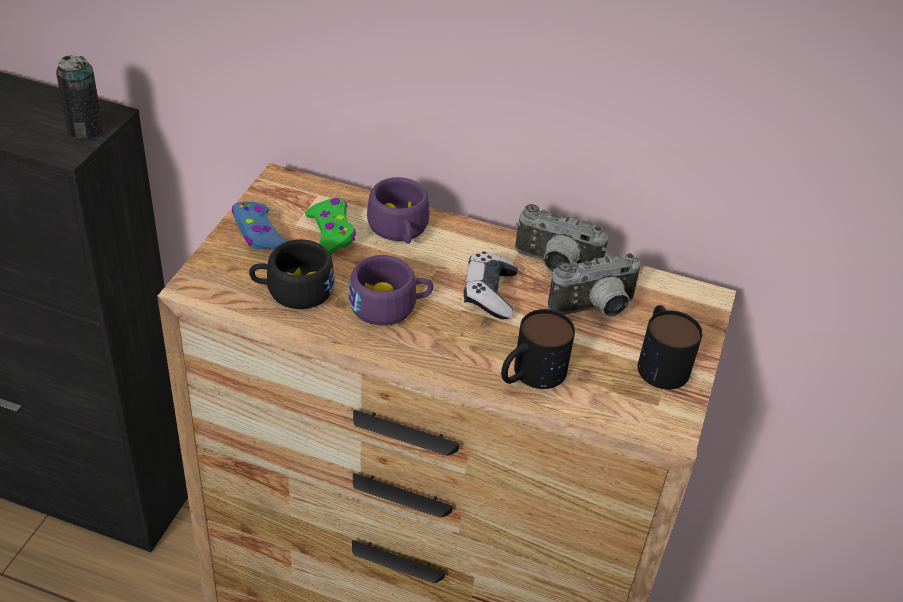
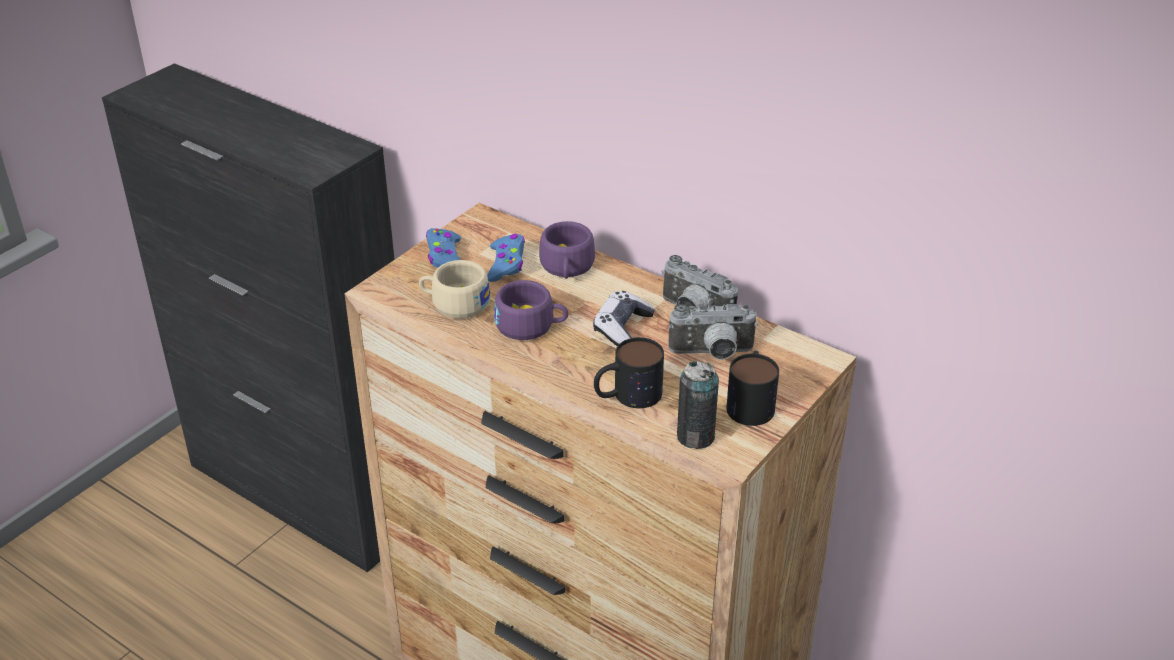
camera: 20 degrees right, 5 degrees down
can [56,55,104,139] -> can moved to [677,361,719,449]
black cup [249,239,335,309] -> beige cup [419,260,490,319]
green game controller [305,198,356,255] -> blue game controller [487,234,525,282]

